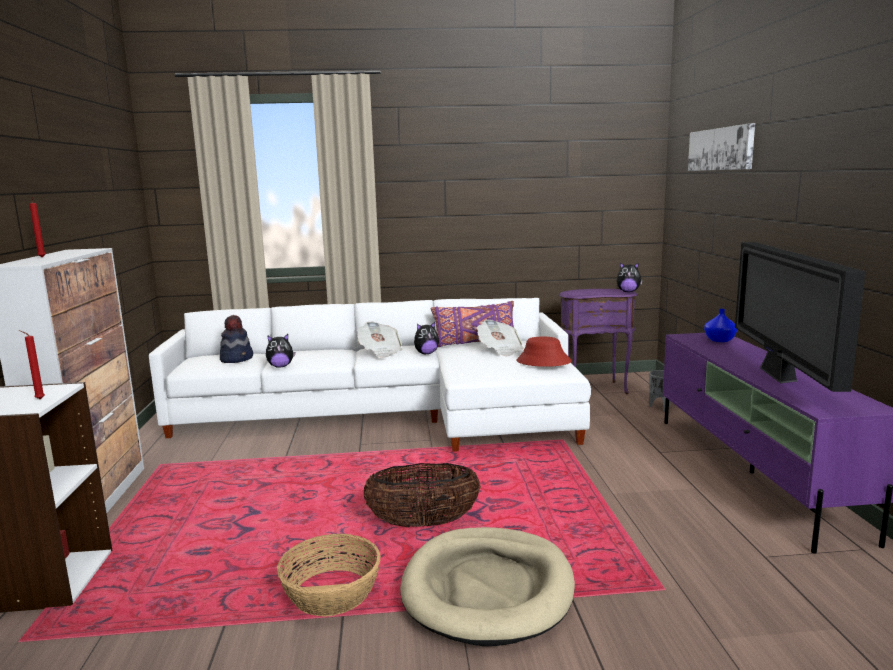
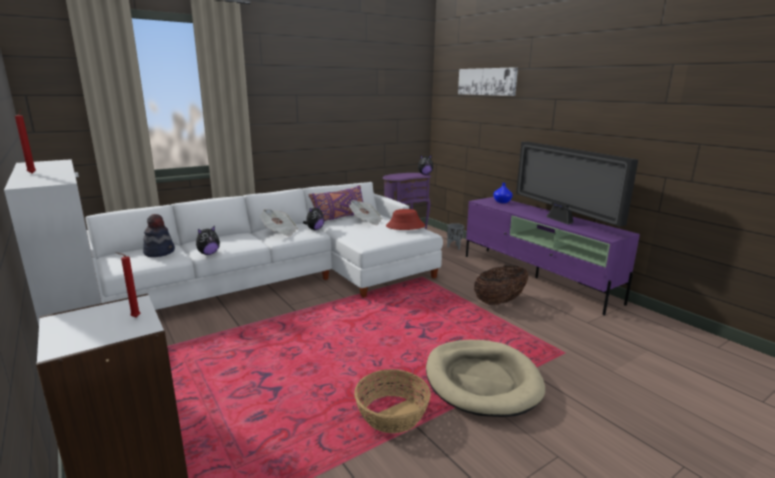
camera: 30 degrees left, 5 degrees up
basket [363,463,481,527] -> basket moved to [474,266,528,305]

